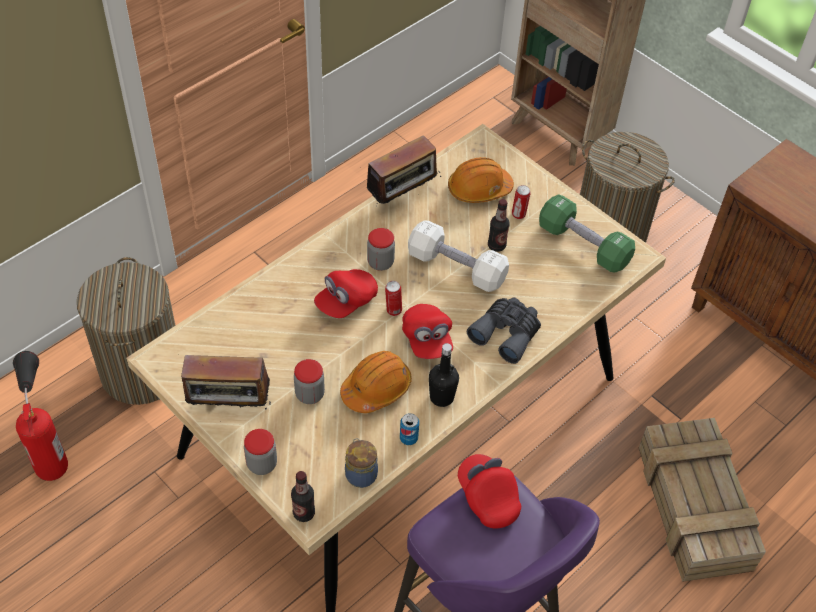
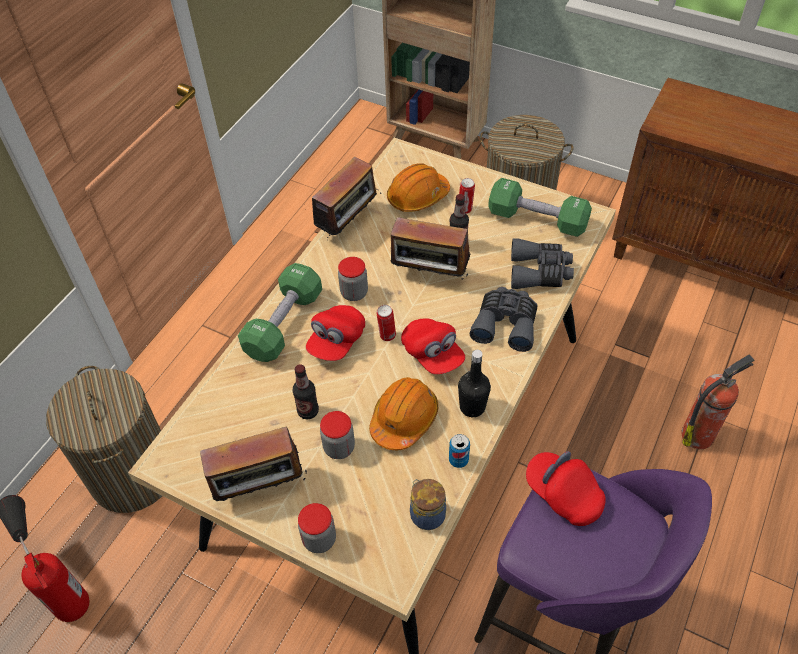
camera: 15 degrees left, 0 degrees up
bottle [291,471,315,522] -> bottle moved to [293,364,319,419]
white dumbbell [408,220,509,292] -> radio [391,217,471,284]
crate [639,418,766,582] -> fire extinguisher [681,355,754,449]
none -> green dumbbell [238,263,322,362]
none -> grey binoculars [511,238,574,289]

